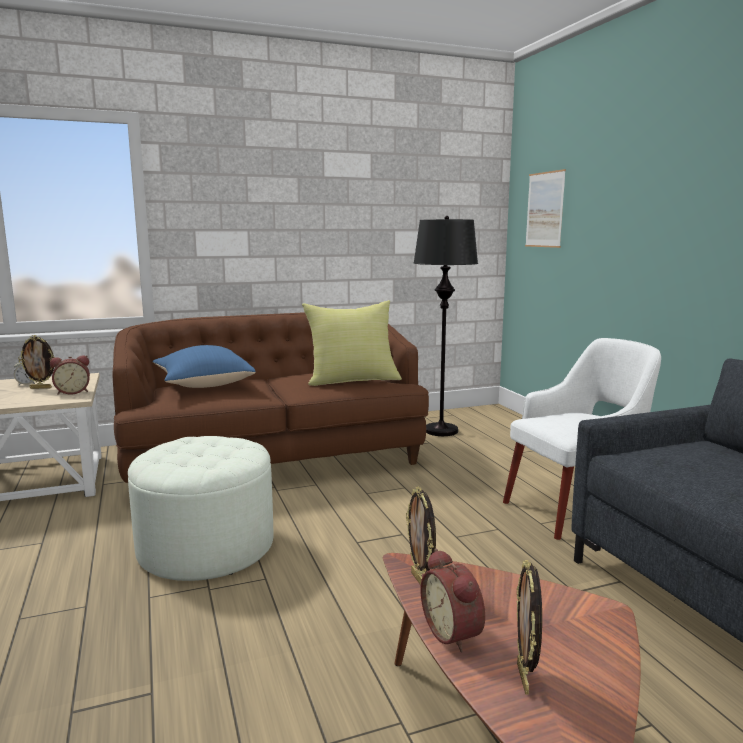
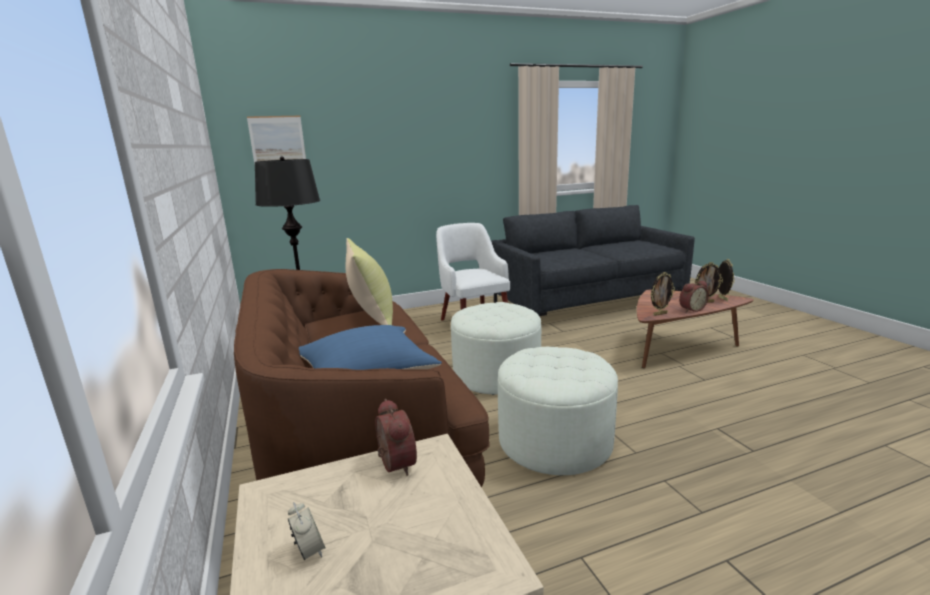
camera: 90 degrees left, 5 degrees up
picture frame [18,335,54,389] -> picture frame moved to [718,259,735,301]
none -> white ottoman [451,302,541,395]

